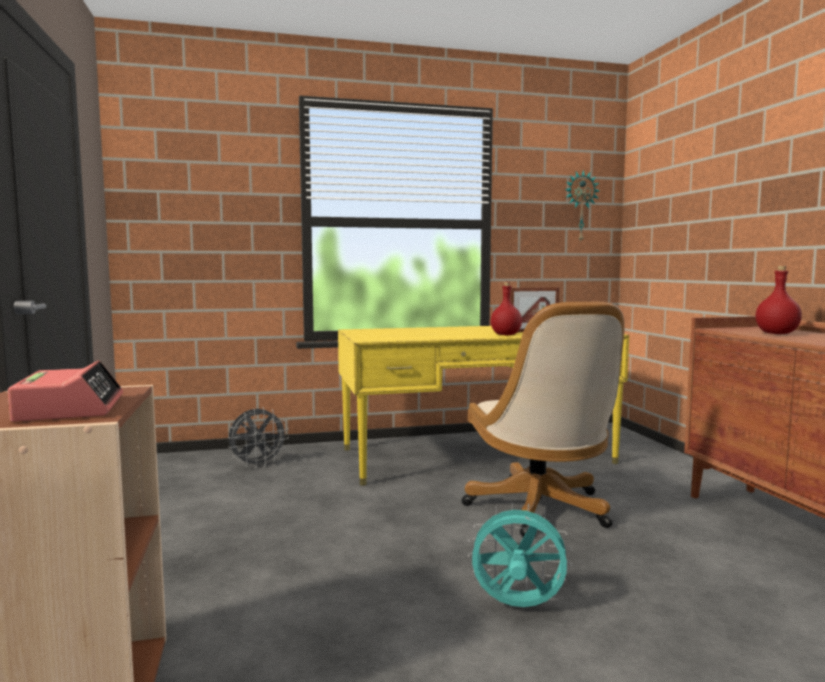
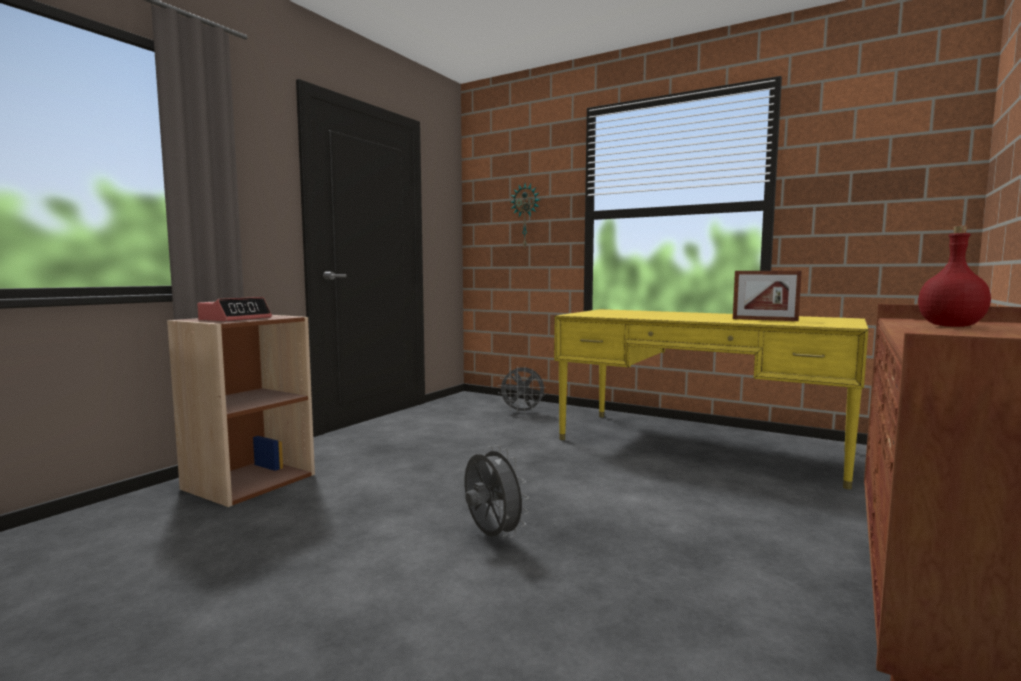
camera: 45 degrees right, 0 degrees up
office chair [462,302,625,537] -> none
turquoise fan [468,502,573,607] -> grey fan [464,445,529,538]
red bottle [491,282,522,335] -> none
wall clock [565,170,600,241] -> wall clock moved to [511,184,540,248]

